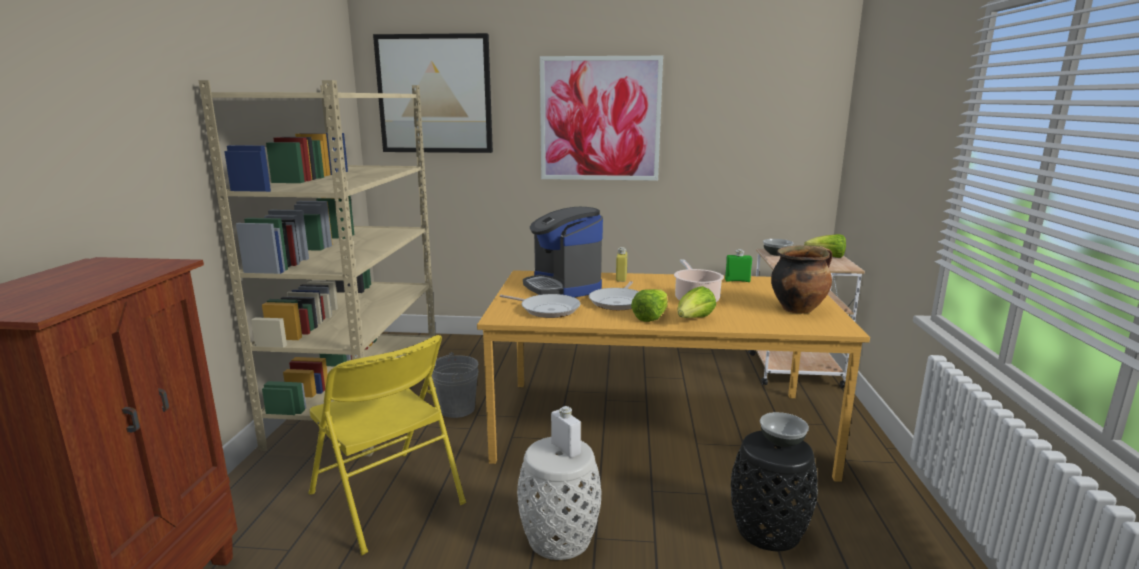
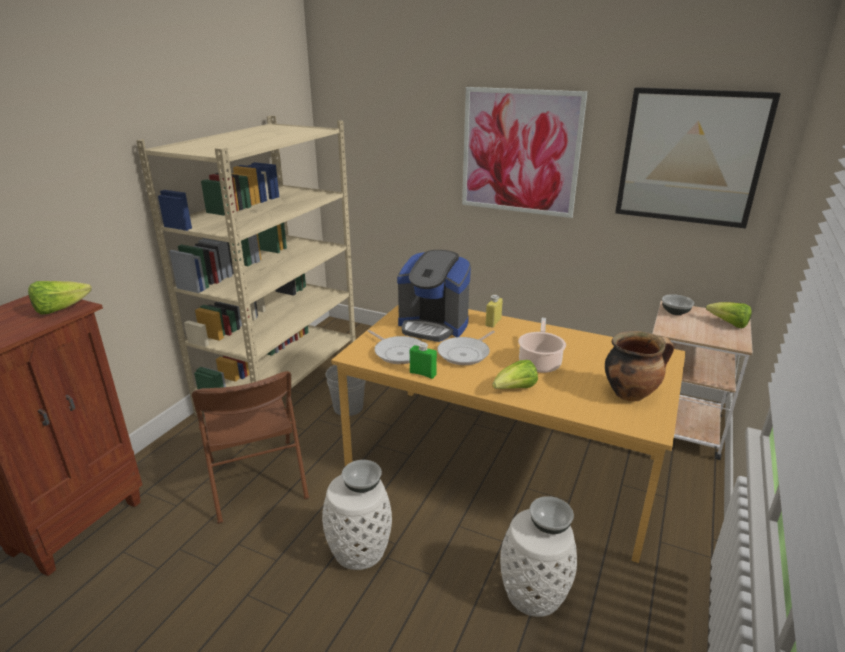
camera: 20 degrees right, 10 degrees up
yellow chair [309,335,466,556] -> brown chair [192,371,309,524]
picture [373,33,493,153] -> picture moved to [615,87,781,228]
coffee machine [523,207,603,297] -> coffee machine turned 60 degrees counterclockwise [397,250,471,342]
white bottle [551,406,581,458] -> bowl [342,460,382,493]
lettuce [631,289,668,322] -> lettuce moved to [28,281,92,315]
green bottle [725,249,752,282] -> green bottle moved to [410,342,437,379]
black stool [731,431,818,551] -> white stool [500,509,577,617]

